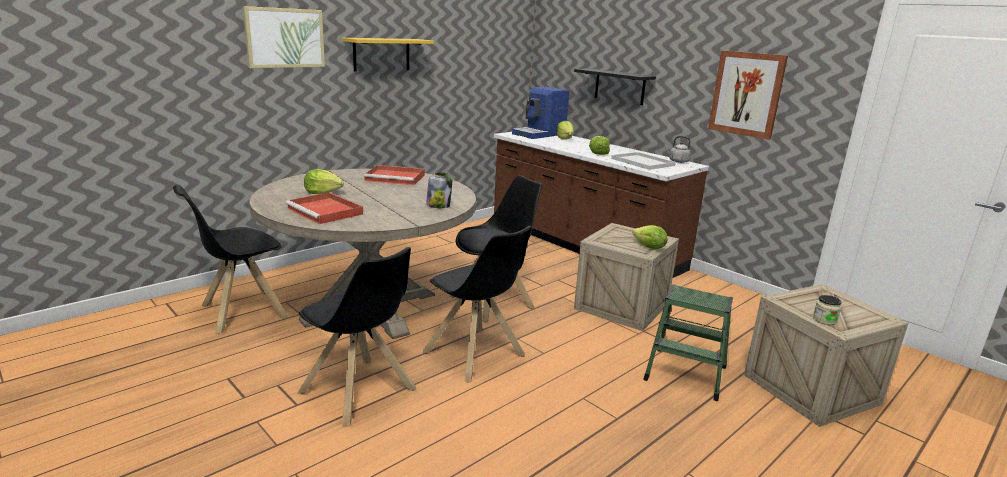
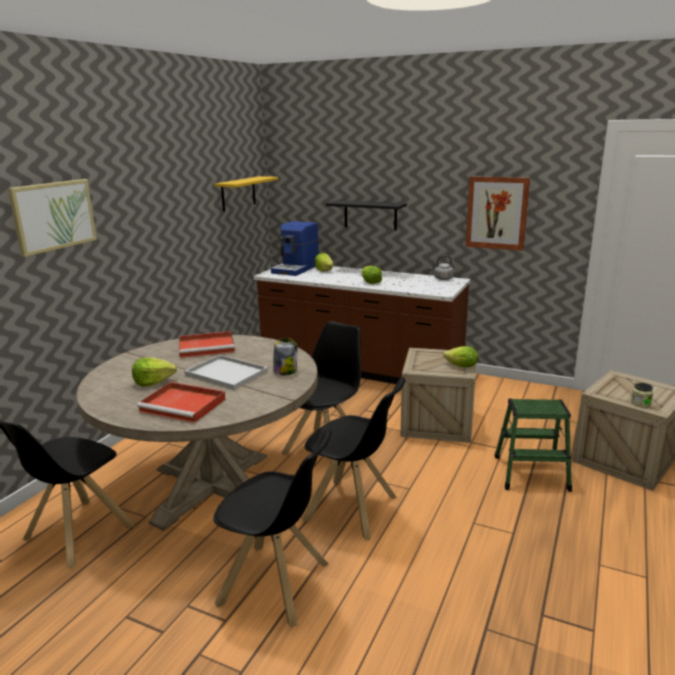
camera: 20 degrees left, 0 degrees up
yellow shelf [342,38,434,72] -> yellow shelf moved to [214,176,278,212]
white tray [611,152,676,170] -> white tray moved to [185,355,268,390]

